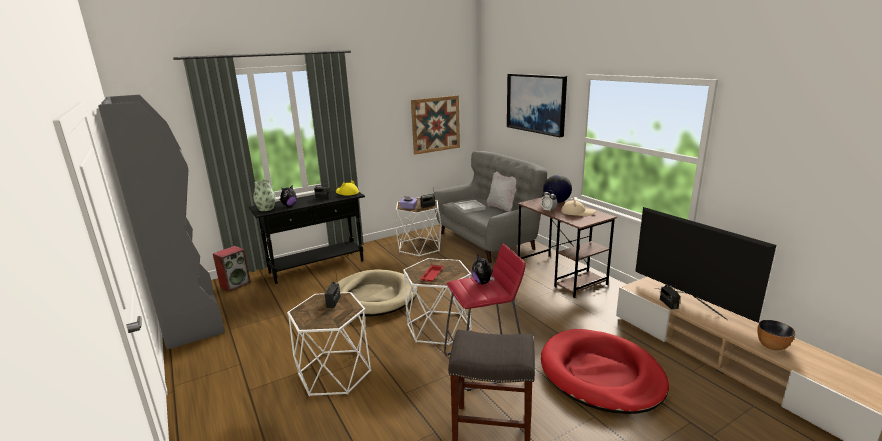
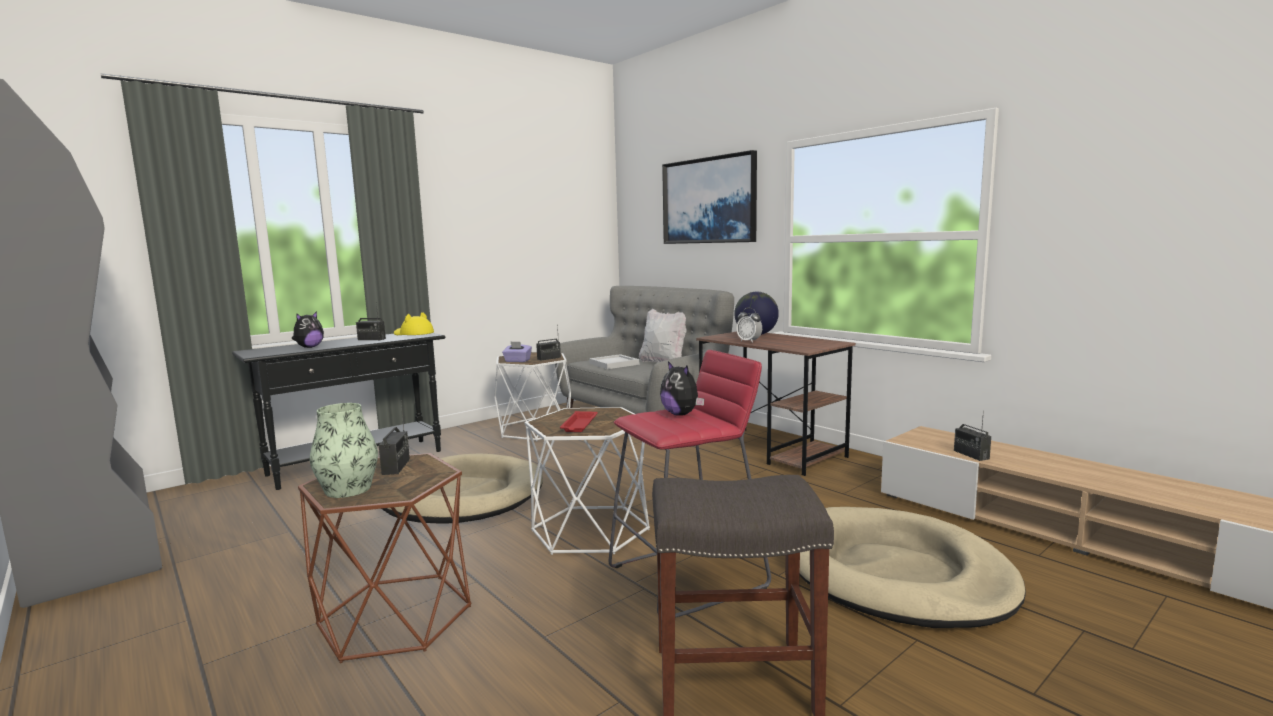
camera: 10 degrees left, 10 degrees down
speaker [213,246,251,292] -> none
vase [253,180,275,211] -> vase moved to [310,403,378,498]
white side table [287,292,371,397] -> brown side table [298,453,471,663]
picture [411,95,460,155] -> none
red dog bed [541,329,669,414] -> beige dog bed [799,507,1026,628]
beige hat [561,197,596,216] -> none
television [635,207,776,323] -> none
bowl [757,320,796,350] -> none

